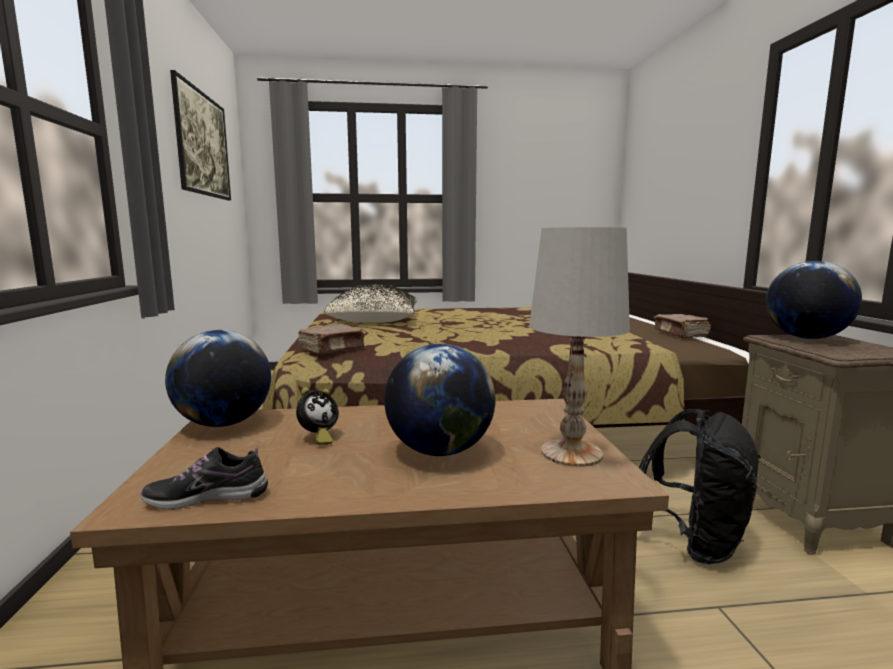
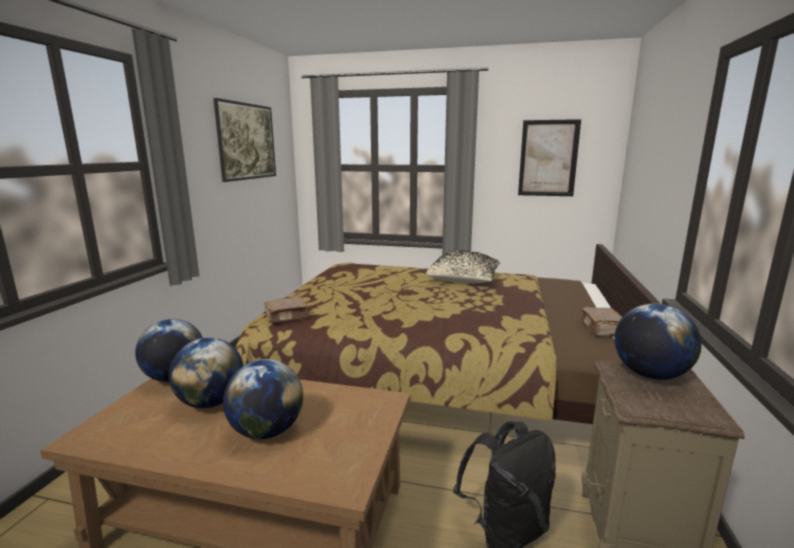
camera: 20 degrees right, 5 degrees up
shoe [141,447,268,510] -> none
alarm clock [296,387,339,445] -> globe [169,338,243,408]
beige pillow [324,284,418,322] -> beige pillow moved to [425,250,500,283]
white table lamp [529,227,630,467] -> none
none -> picture [518,119,581,196]

